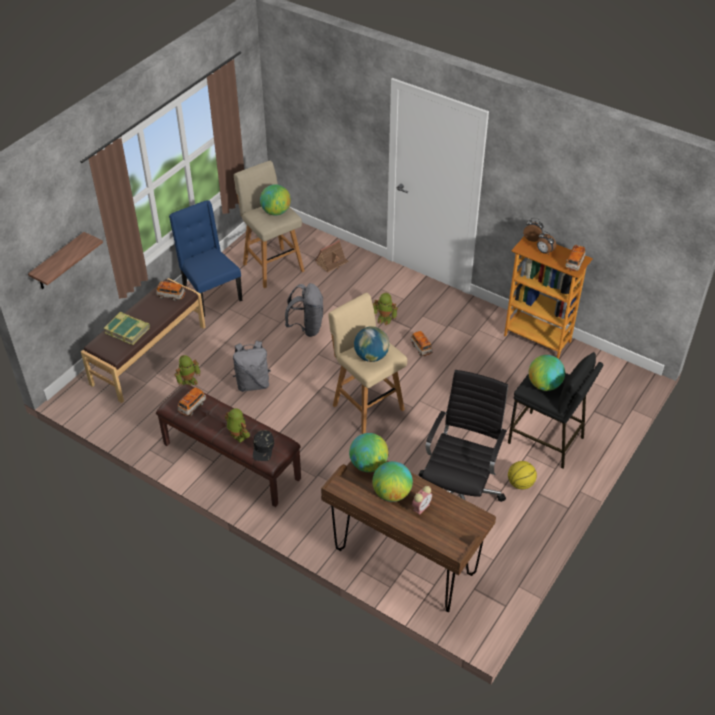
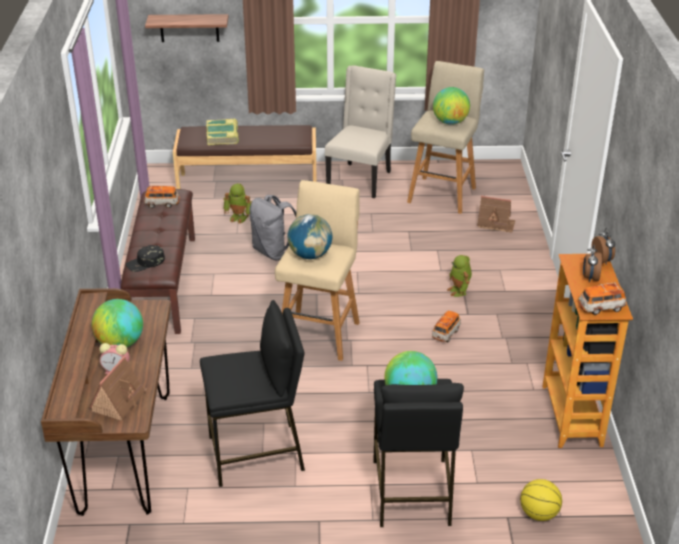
camera: 55 degrees right, 10 degrees down
toy car [156,281,185,301] -> none
blue chair [169,200,242,317] -> beige chair [325,65,396,198]
toy robot [225,408,250,443] -> none
grey backpack [285,283,323,337] -> none
globe [349,433,389,472] -> none
black office chair [419,370,508,502] -> black stool [200,300,305,487]
basketball [508,461,537,489] -> basketball moved to [520,479,562,521]
none -> toy house [89,356,148,421]

